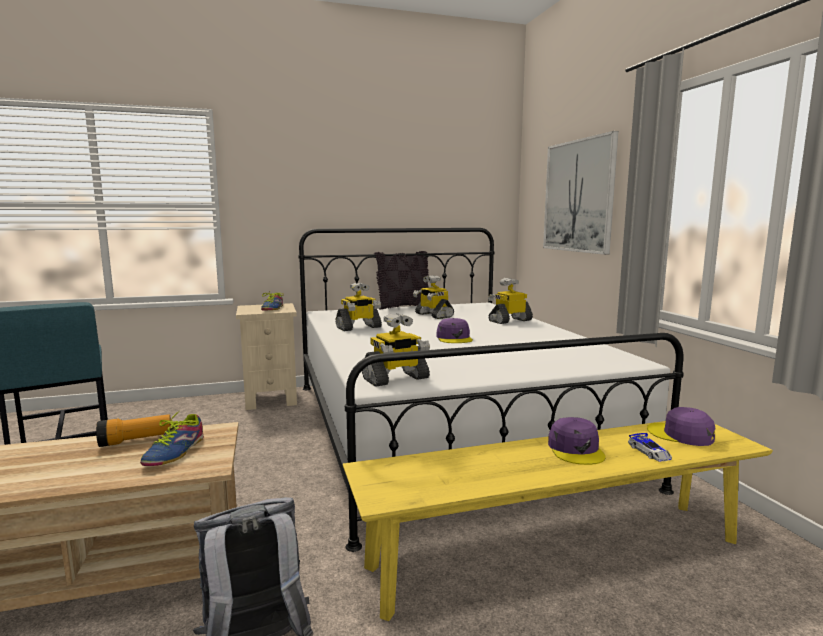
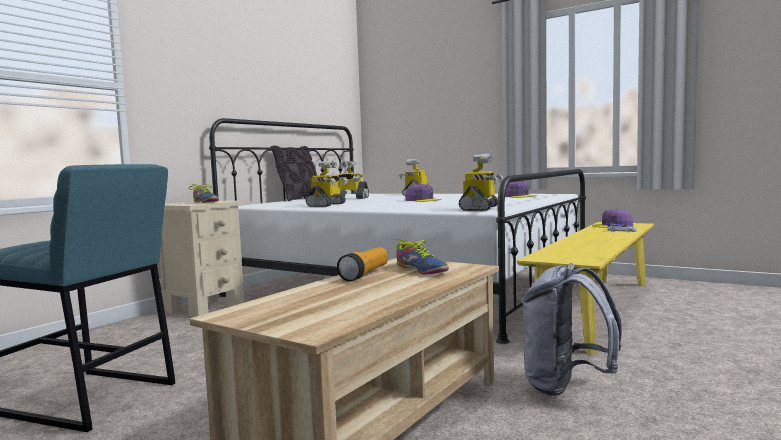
camera: 40 degrees left, 5 degrees down
picture [543,131,618,255] -> none
purple cap [548,417,606,465] -> purple cap moved to [505,181,537,198]

